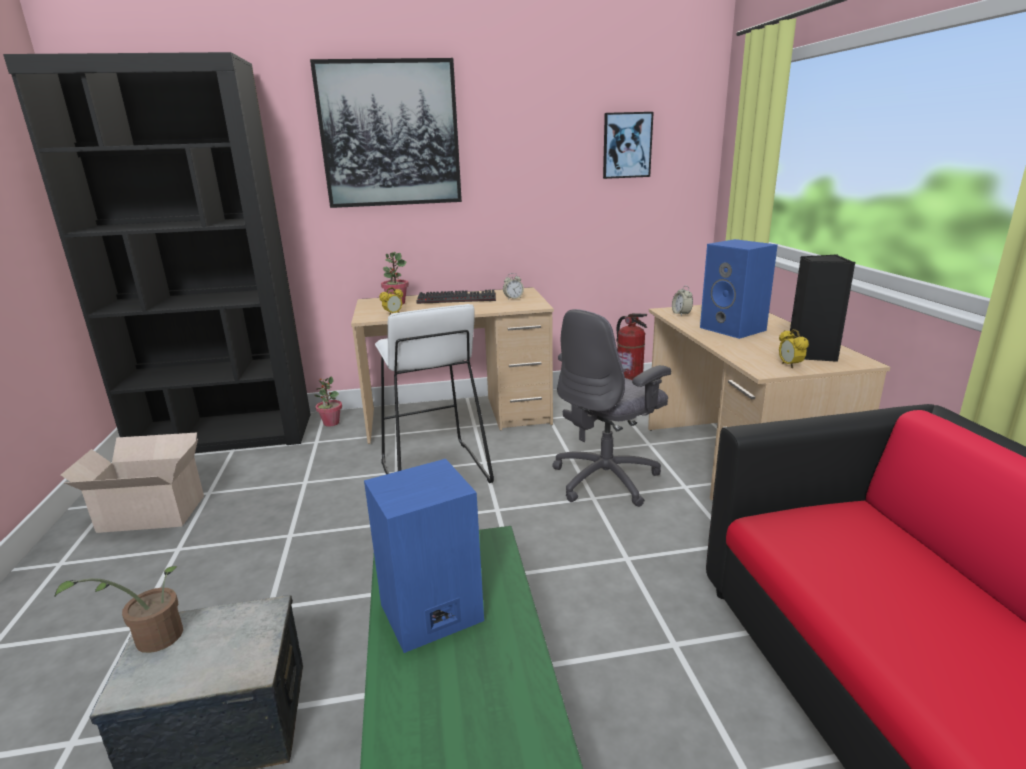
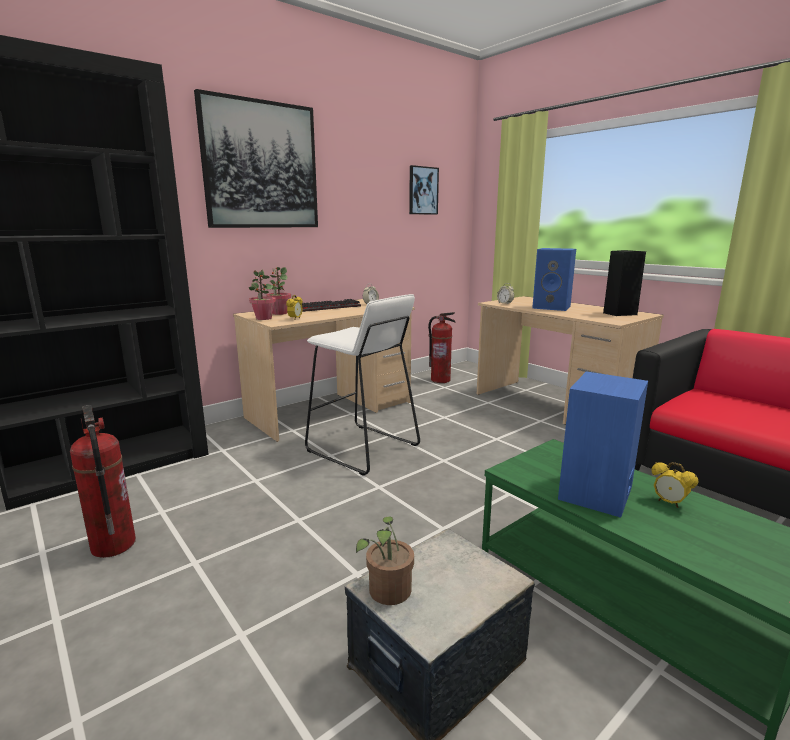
camera: 30 degrees left, 5 degrees down
cardboard box [61,432,204,533] -> fire extinguisher [70,405,136,558]
potted plant [315,376,342,427] -> potted plant moved to [249,269,276,320]
grey office chair [552,309,671,507] -> none
alarm clock [779,329,809,369] -> alarm clock moved to [651,462,698,508]

